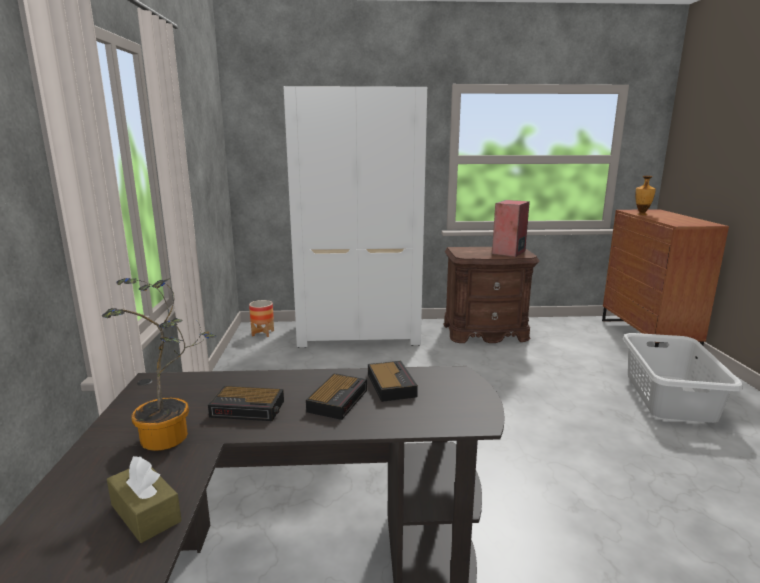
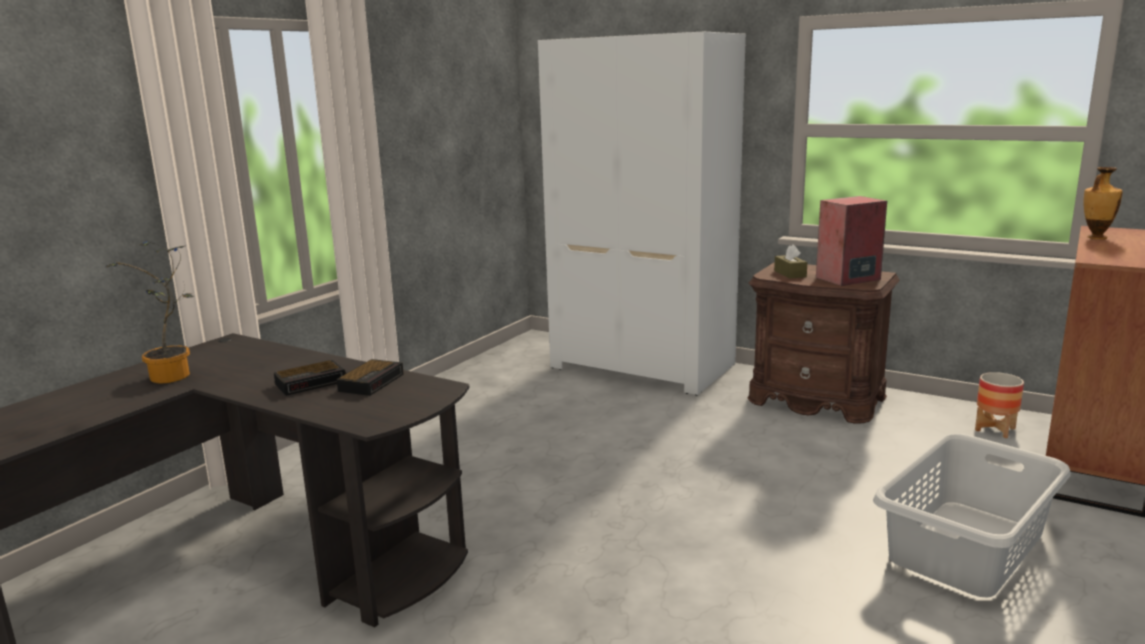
camera: 35 degrees right, 0 degrees up
brown tissue box [107,456,182,543] -> brown tissue box moved to [774,245,808,279]
alarm clock [208,386,284,421] -> none
planter [249,300,274,337] -> planter moved to [975,372,1024,438]

